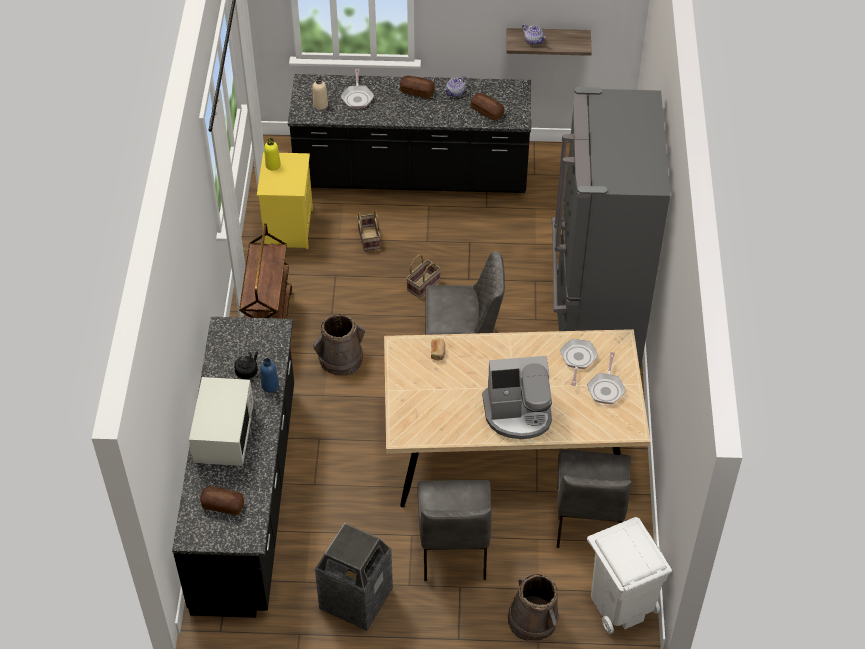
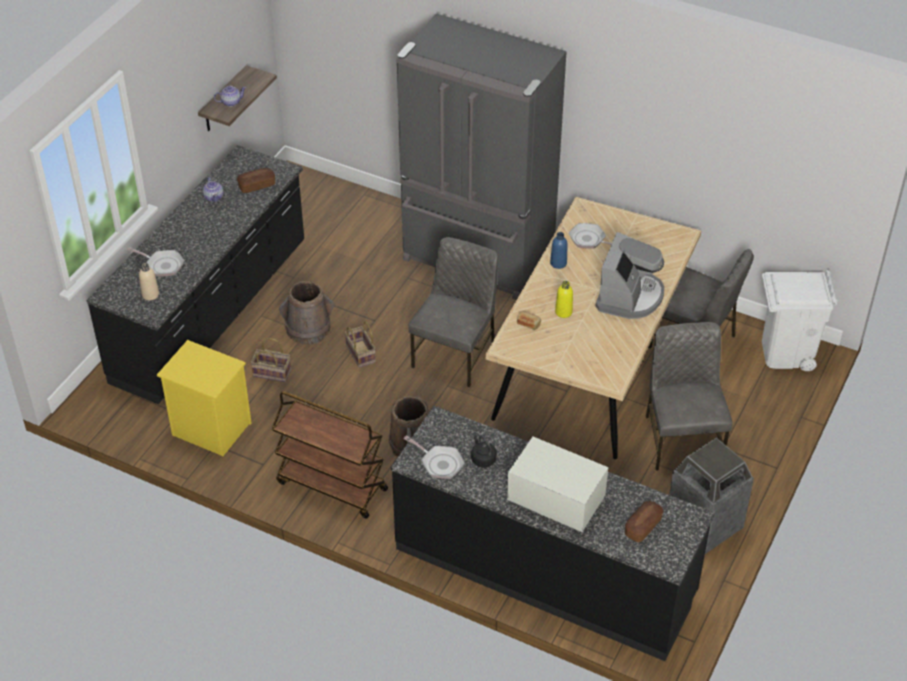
camera: 65 degrees left, 5 degrees down
blue bottle [260,358,279,392] -> blue bottle moved to [550,232,567,269]
yellow bottle [264,138,281,170] -> yellow bottle moved to [555,281,573,318]
bread [400,76,434,98] -> none
grey chair [417,480,492,581] -> grey chair turned 120 degrees counterclockwise [646,322,733,471]
brown bucket [508,574,559,641] -> brown bucket moved to [279,281,334,345]
frying pan [587,352,626,404] -> frying pan moved to [403,436,465,479]

